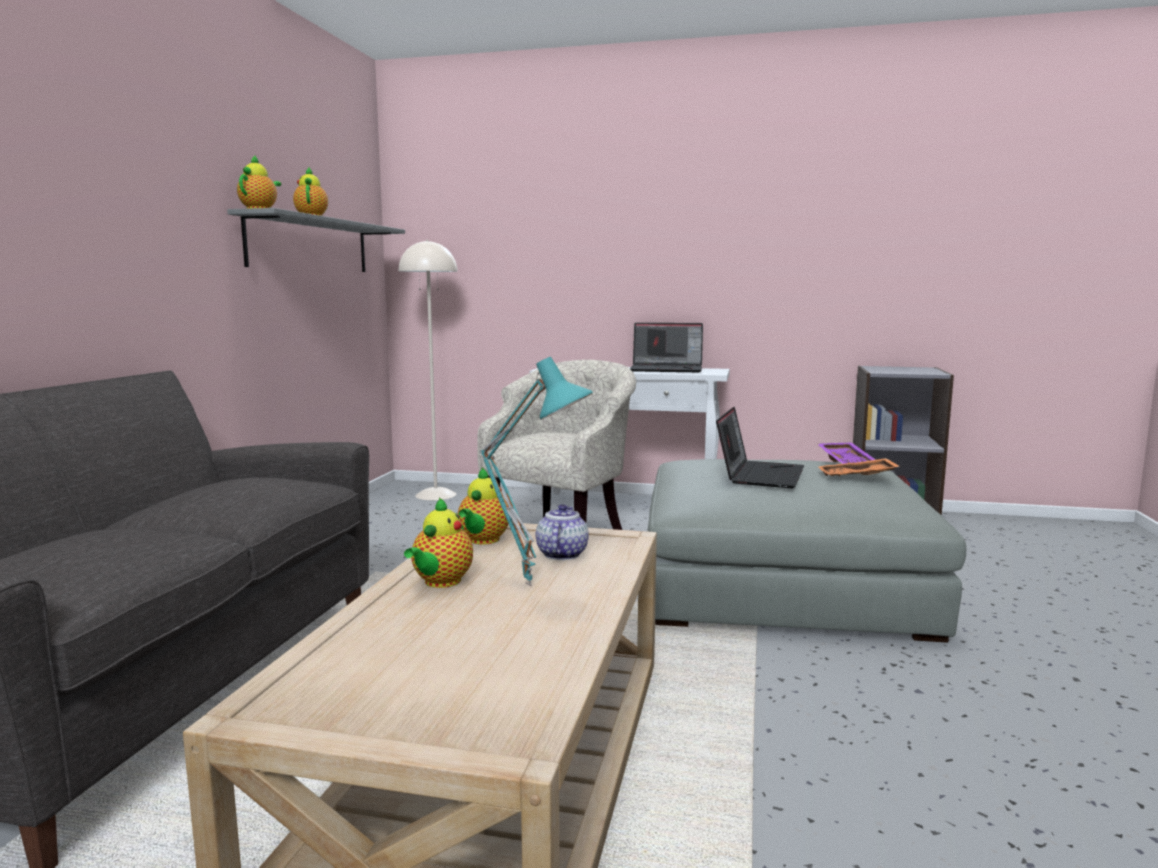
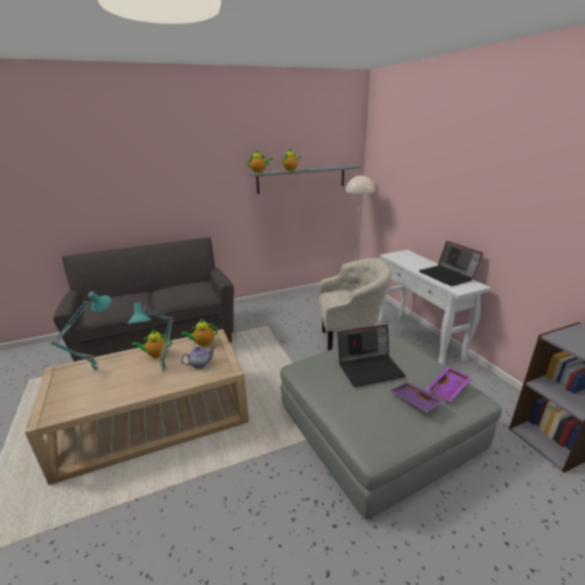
camera: 55 degrees right, 15 degrees up
orange tray [818,458,901,477] -> purple tray [389,381,445,412]
none -> turquoise table lamp [50,291,111,372]

